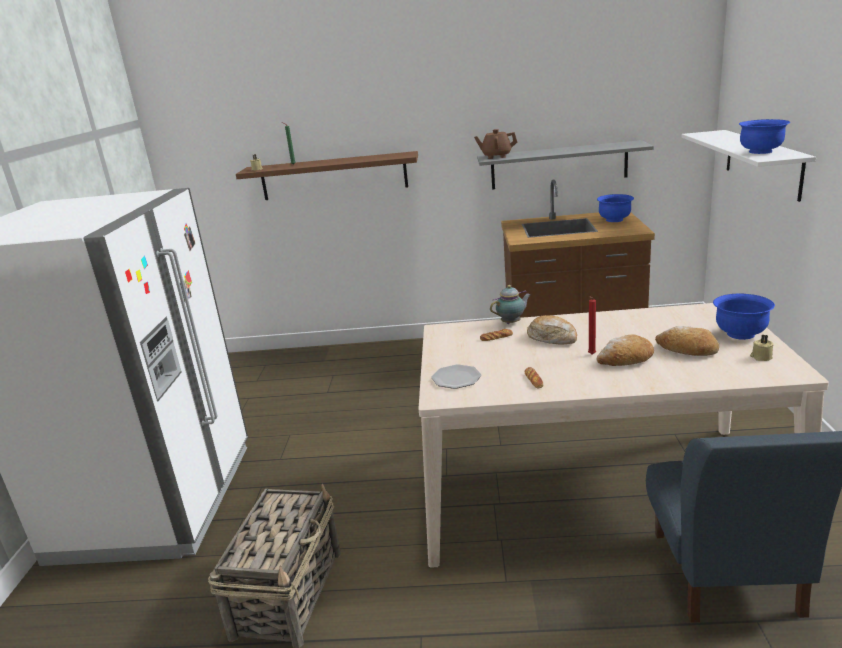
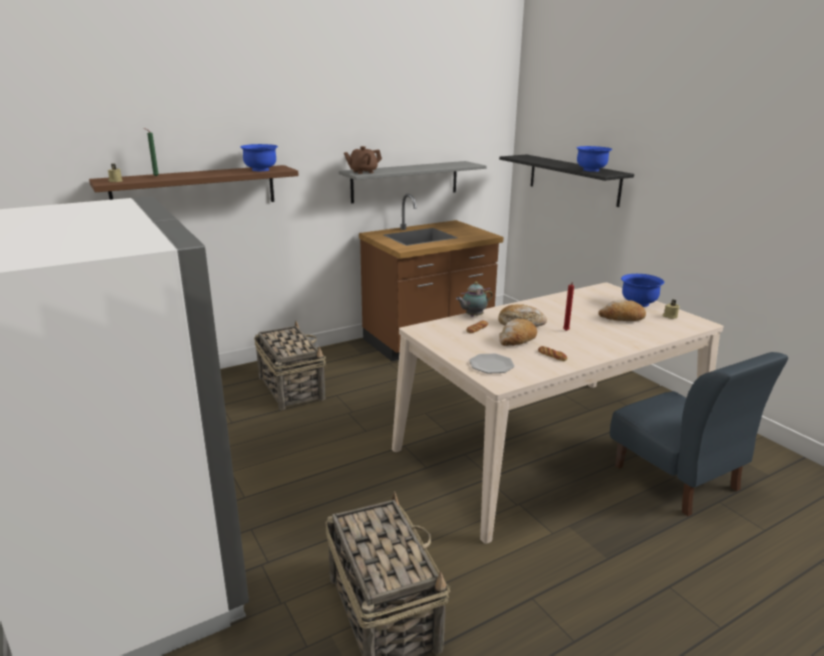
camera: 35 degrees left, 0 degrees up
teapot [490,285,531,324] -> teapot turned 150 degrees counterclockwise [456,282,493,317]
bread [596,334,654,366] -> bread moved to [499,318,537,346]
blue bowl [597,194,634,222] -> blue bowl moved to [240,144,278,171]
white shelf [681,130,816,202] -> black shelf [499,154,634,207]
none -> basket [254,321,326,410]

